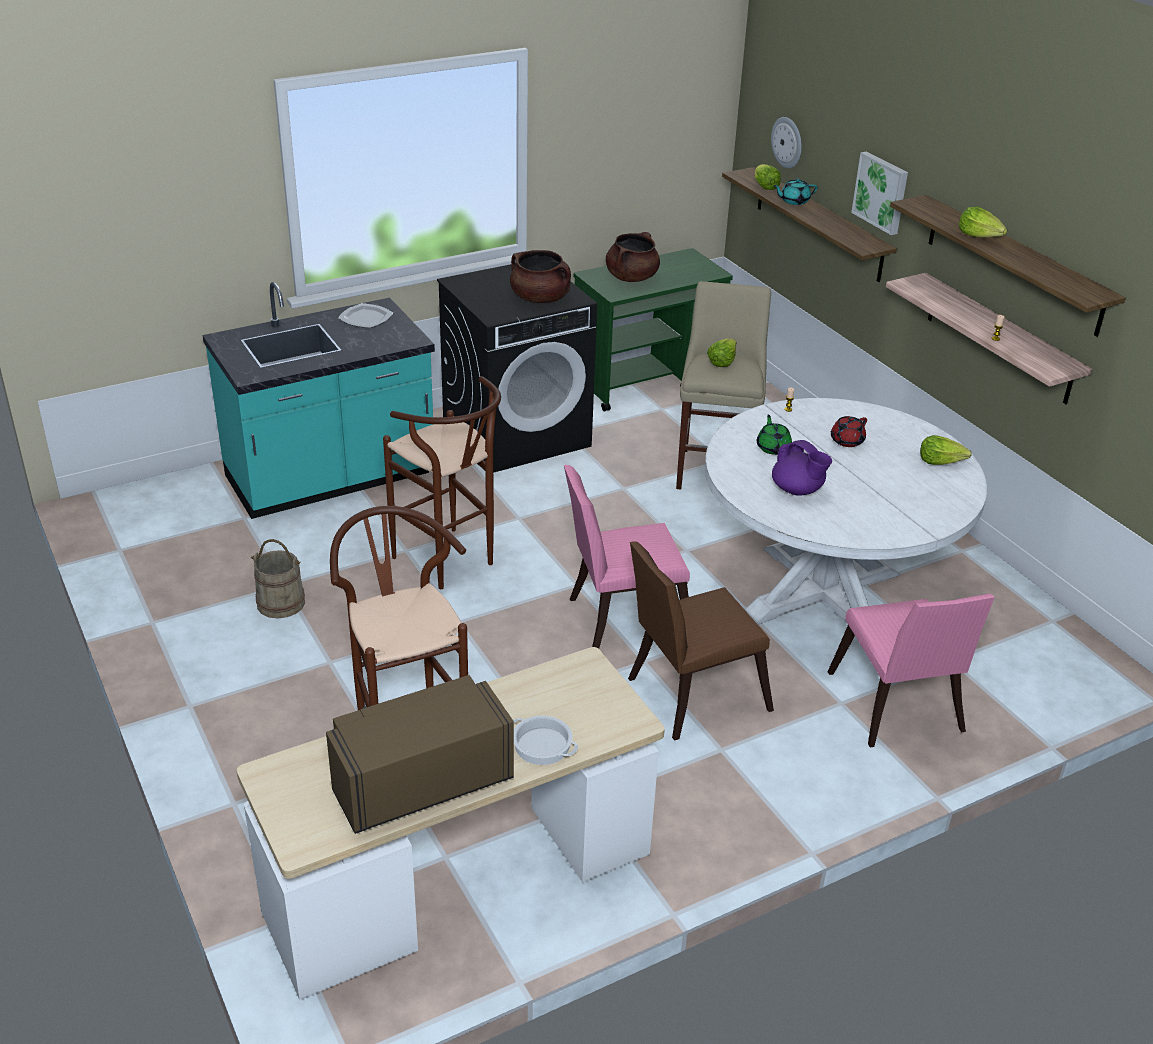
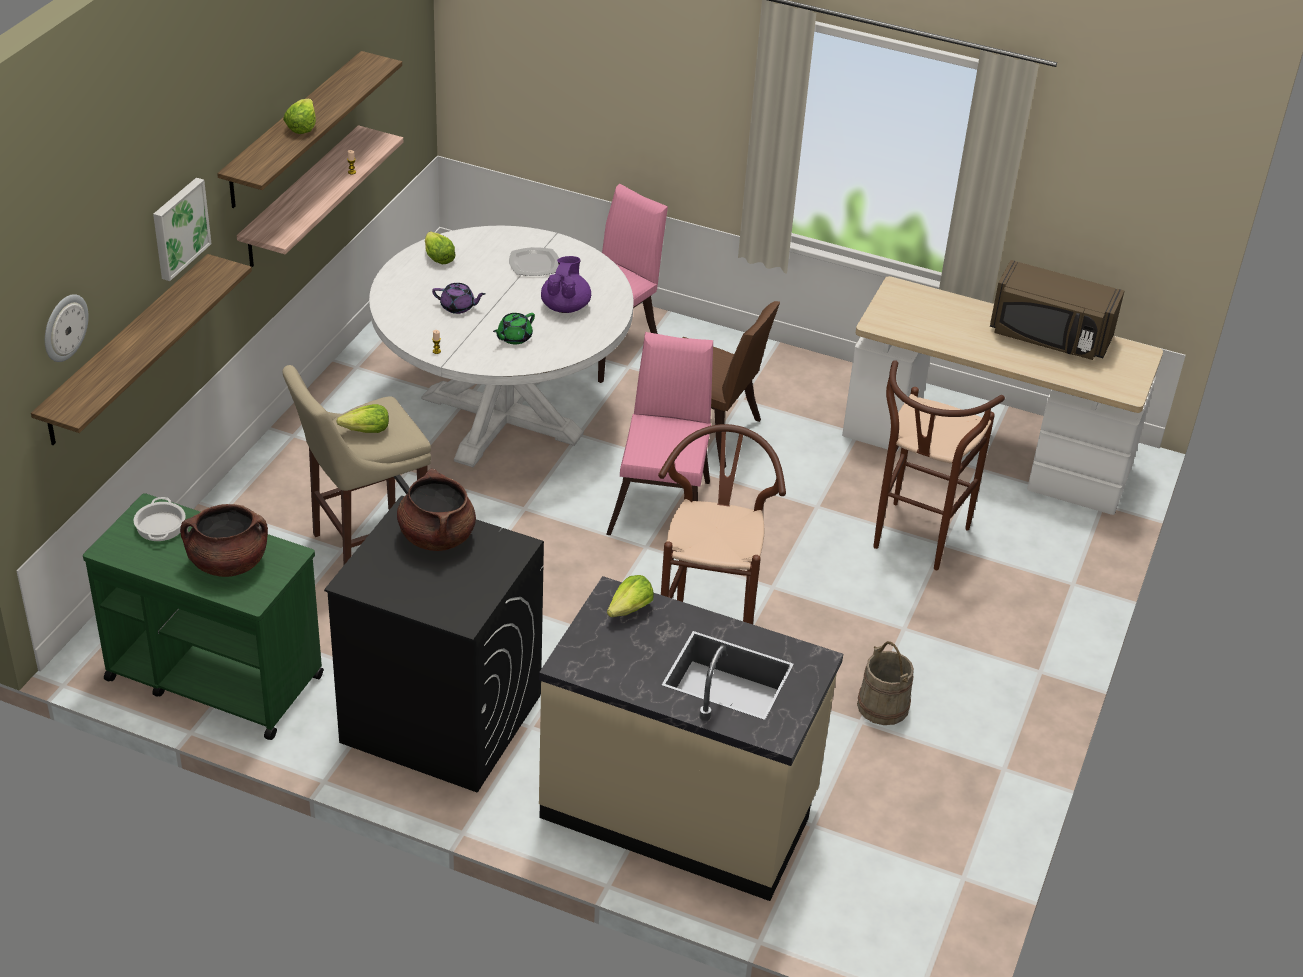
camera: 130 degrees left, 5 degrees up
turquoise counter [202,282,435,519] -> beige counter [539,576,843,901]
plate [338,303,393,328] -> plate moved to [509,247,559,276]
cooking pot [513,715,578,765] -> cooking pot moved to [134,497,186,541]
pink chair [564,465,690,649] -> pink chair turned 120 degrees counterclockwise [606,332,713,535]
lettuce [755,164,781,190] -> lettuce moved to [607,575,654,617]
turquoise teapot [773,179,818,205] -> none
red teapot [831,416,867,447] -> purple teapot [432,283,486,314]

